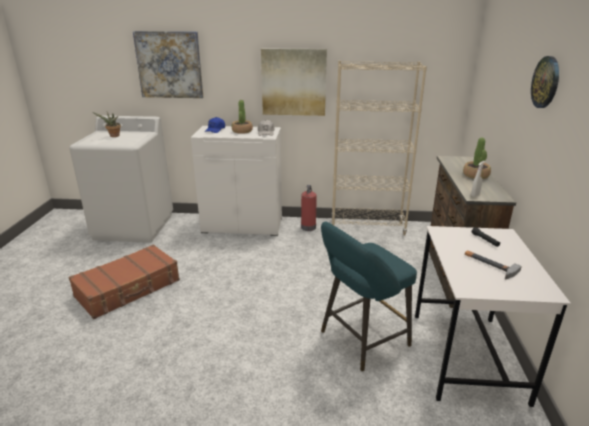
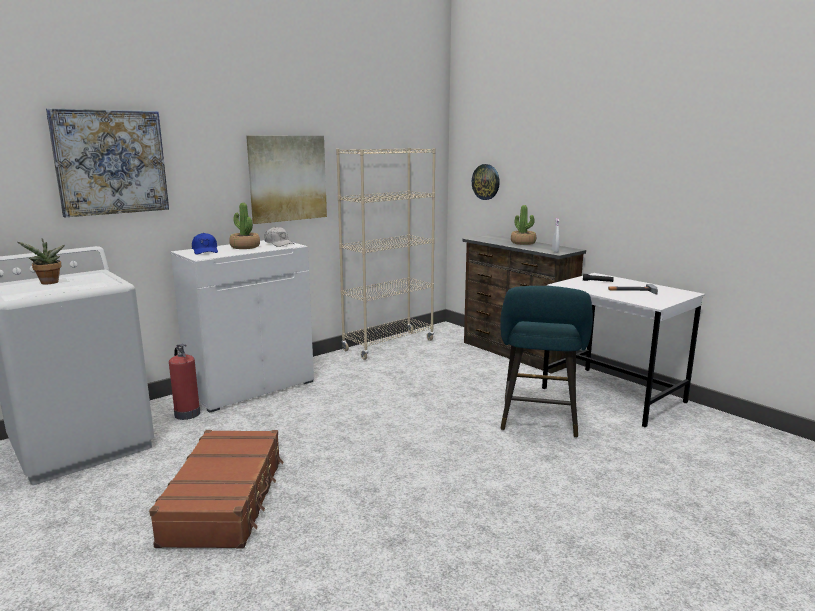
camera: 45 degrees left, 10 degrees down
fire extinguisher [301,185,317,231] -> fire extinguisher moved to [169,344,200,420]
wall clock [531,56,559,108] -> wall clock moved to [472,164,500,200]

